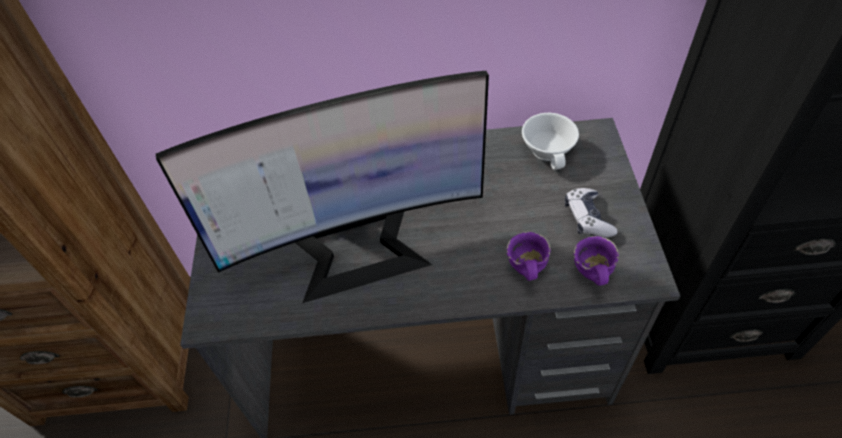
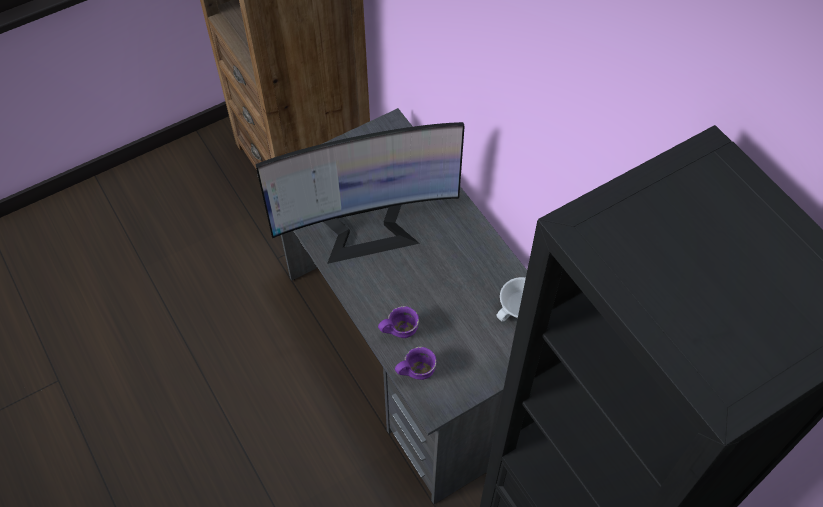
camera: 60 degrees right, 5 degrees up
monitor [156,71,489,303] -> monitor turned 60 degrees counterclockwise [255,122,465,264]
game controller [565,188,617,237] -> none

